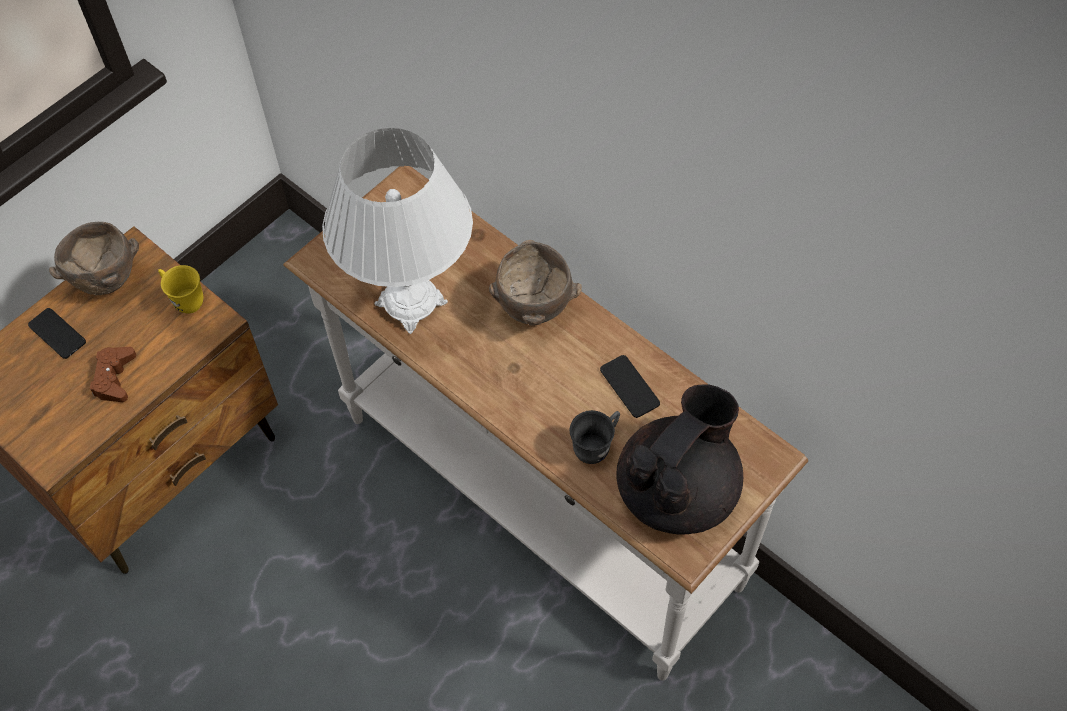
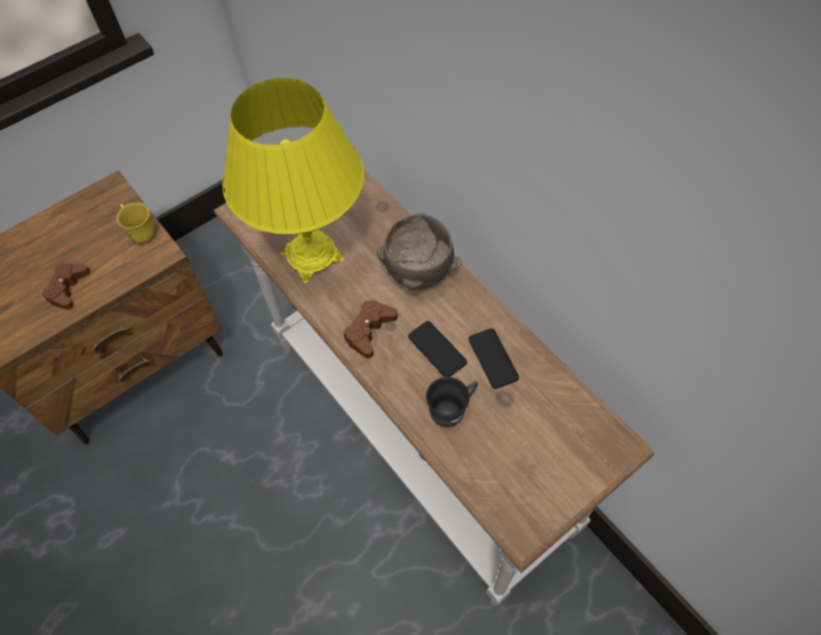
camera: 10 degrees right, 0 degrees up
phone [28,308,86,359] -> phone moved to [408,321,467,377]
brown bowl [49,222,139,295] -> none
white table lamp [322,128,473,334] -> yellow table lamp [222,78,364,283]
black teapot [616,384,743,534] -> none
none -> brown game controller [343,300,398,358]

